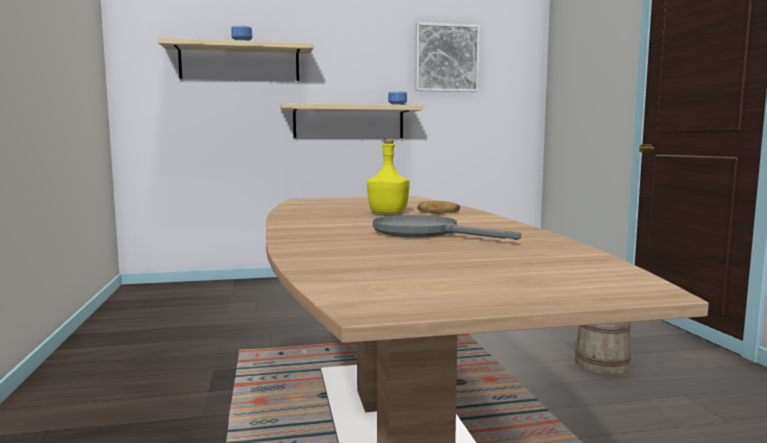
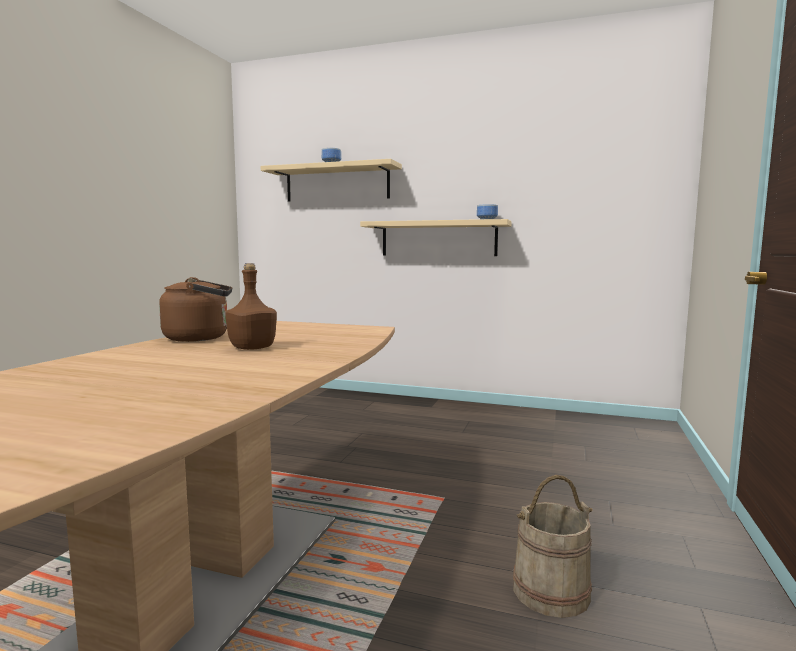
camera: 30 degrees right, 0 degrees up
yellow bottle [367,138,410,214] -> brown bottle [225,263,277,350]
grey frying pan [373,215,521,240] -> none
picture [415,22,480,92] -> none
bread [417,201,460,214] -> none
none -> brown kettle [159,277,232,342]

